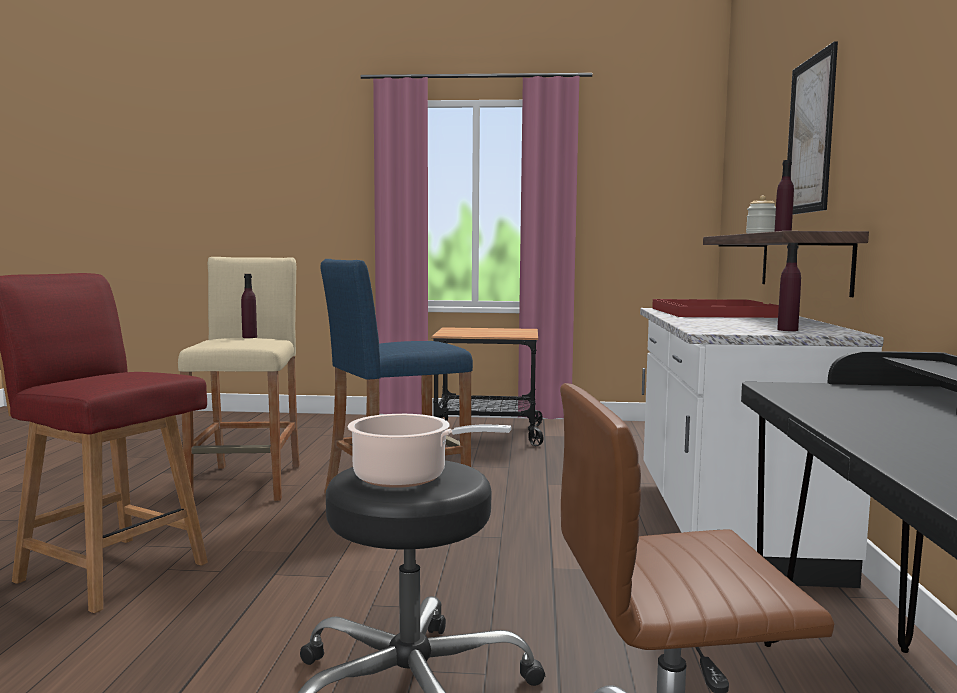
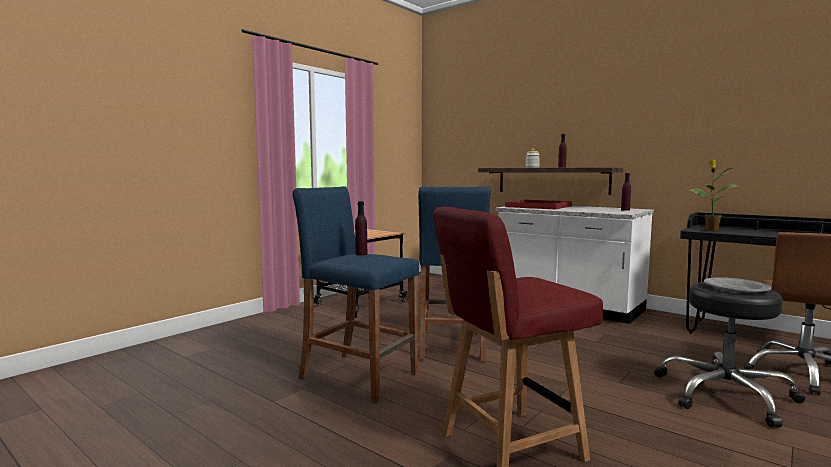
camera: 55 degrees left, 0 degrees up
beige stool [178,257,300,501] -> blue stool [292,186,419,403]
cooking pot [348,414,511,488] -> grey plate [704,277,771,293]
picture [787,41,838,215] -> none
none -> potted plant [689,159,739,231]

